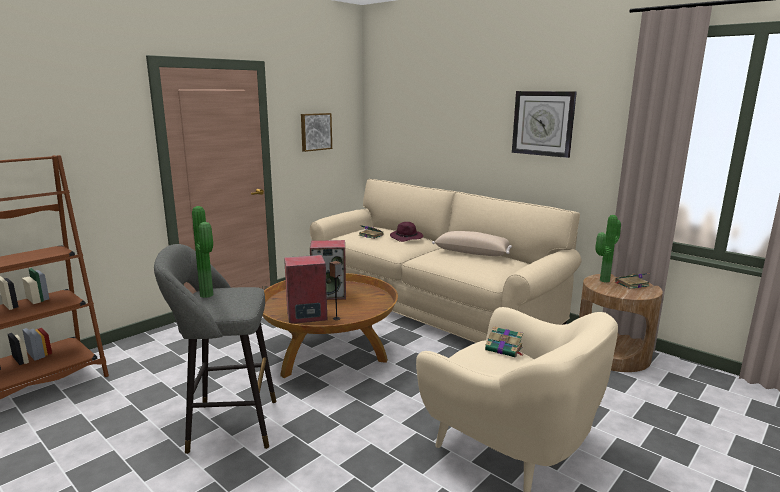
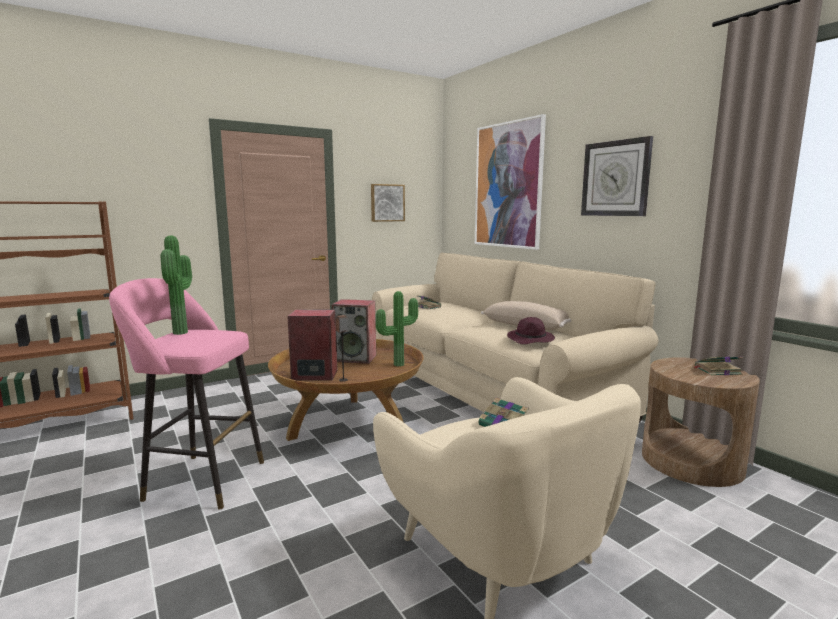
camera: 15 degrees right, 5 degrees down
grey stool [154,244,276,454] -> pink stool [109,278,264,510]
purple hat [390,222,423,242] -> purple hat moved to [507,317,555,344]
potted plant [595,215,621,283] -> potted plant moved to [376,291,418,366]
none -> picture [475,114,546,250]

